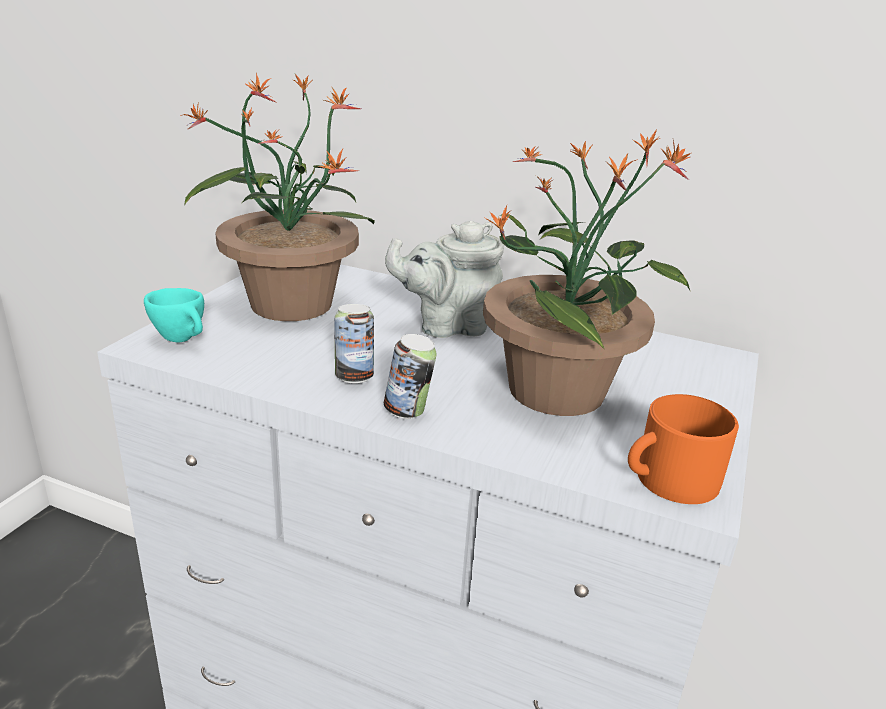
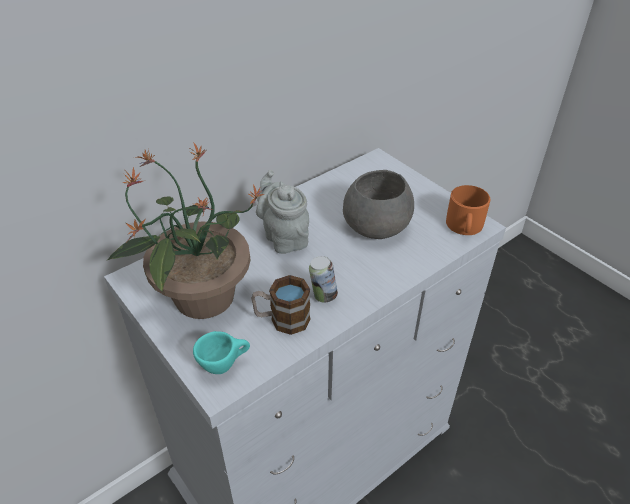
camera: 60 degrees left, 15 degrees up
can [384,334,437,419] -> none
grey teapot [385,221,504,338] -> grey teapot turned 135 degrees clockwise [256,170,309,254]
potted plant [483,130,691,416] -> grey bowl [343,170,414,239]
none -> mug [251,275,310,335]

